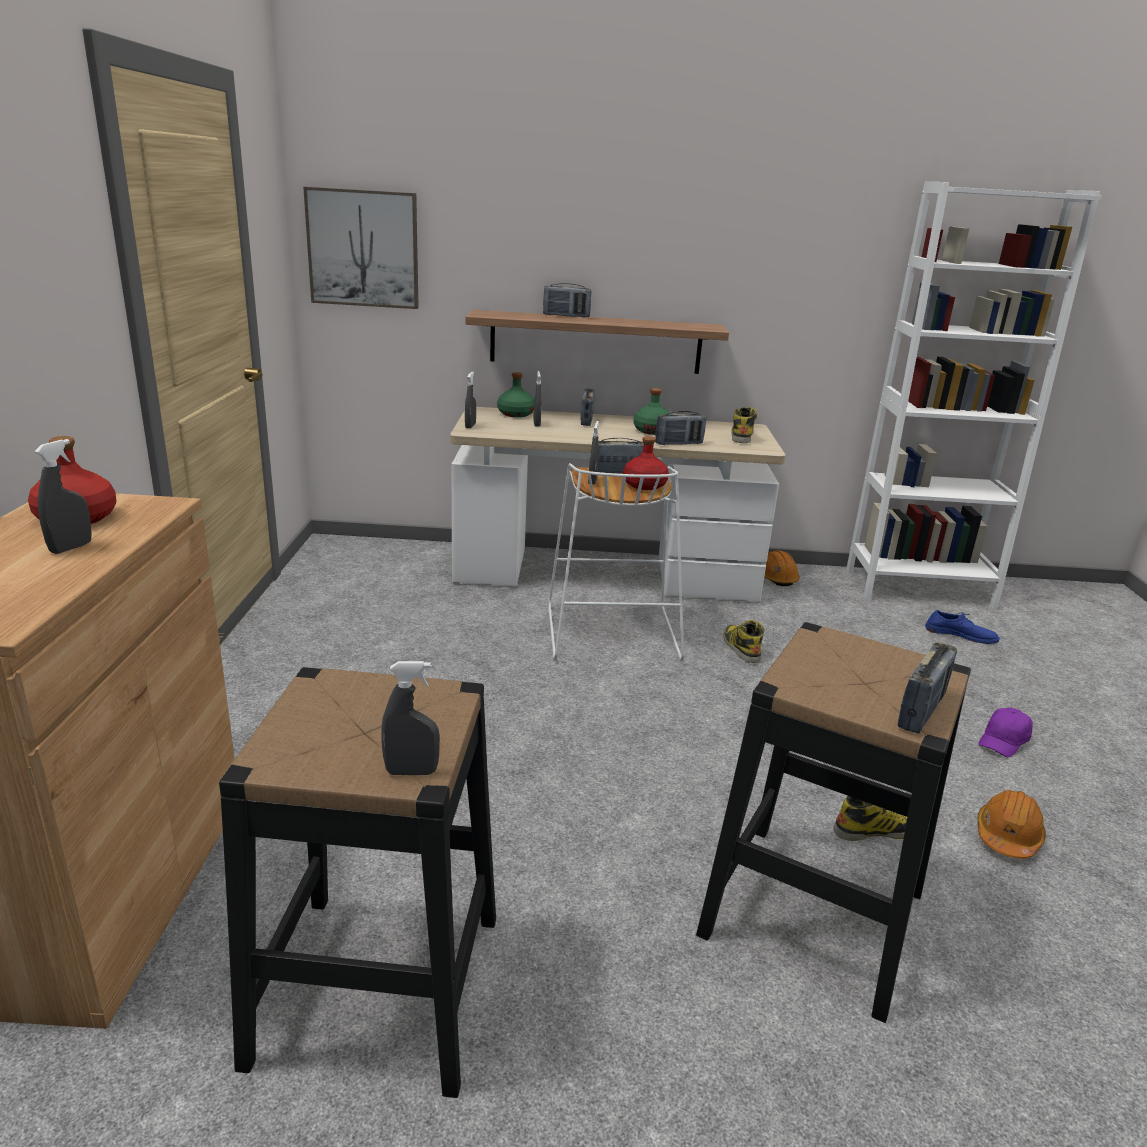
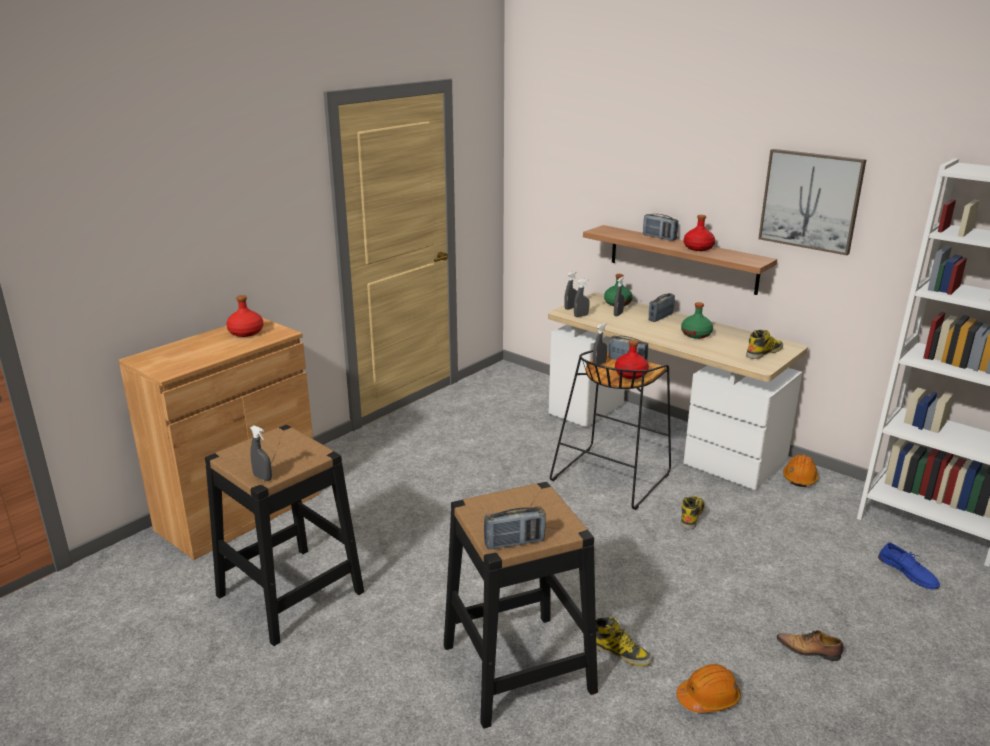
camera: 40 degrees right, 0 degrees up
grey spray bottle [34,439,92,554] -> grey spray bottle moved to [574,278,590,317]
picture [303,187,419,309] -> picture moved to [758,149,866,255]
white stool [548,463,684,661] -> black stool [550,350,671,510]
radio [655,411,706,445] -> none
purple cap [978,708,1033,757] -> shoe [777,630,844,661]
none -> red bottle [684,215,715,251]

